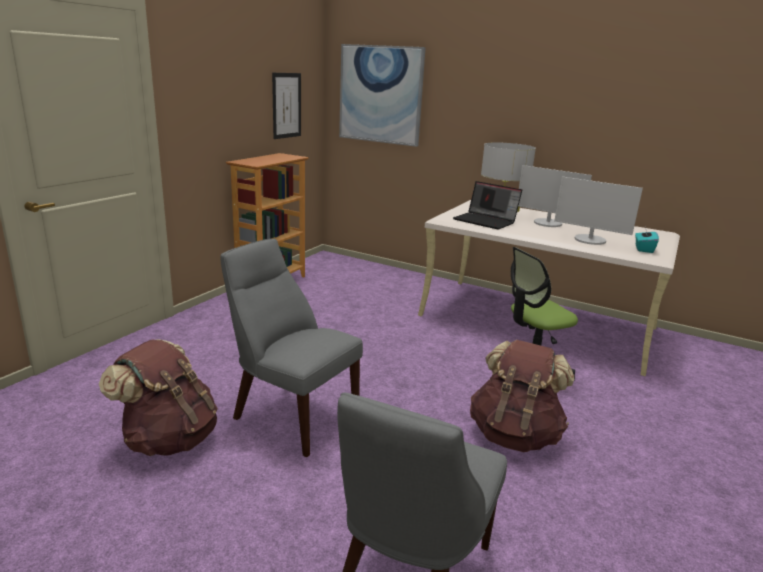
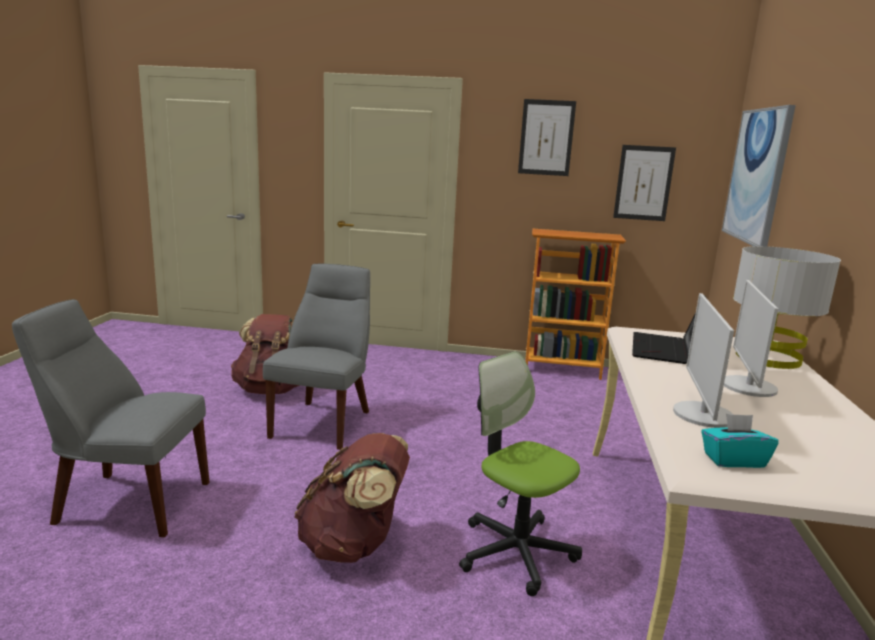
camera: 70 degrees right, 5 degrees down
none -> picture [518,99,576,176]

